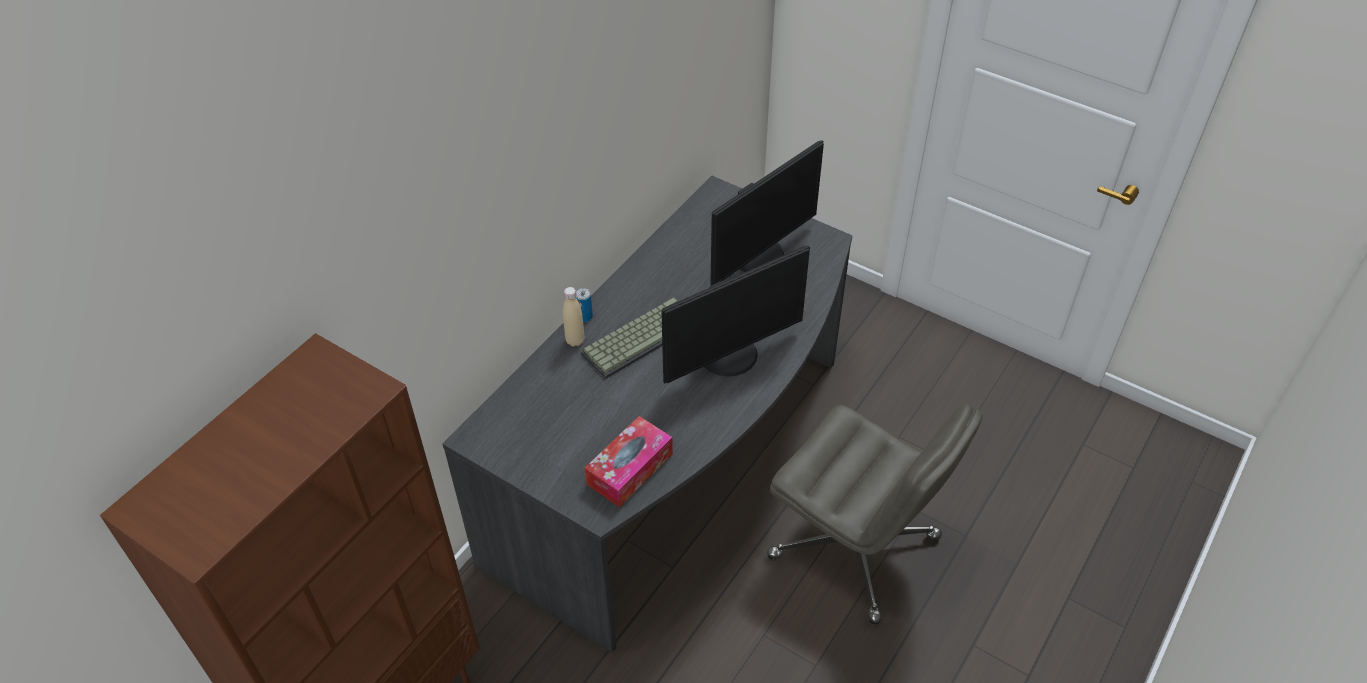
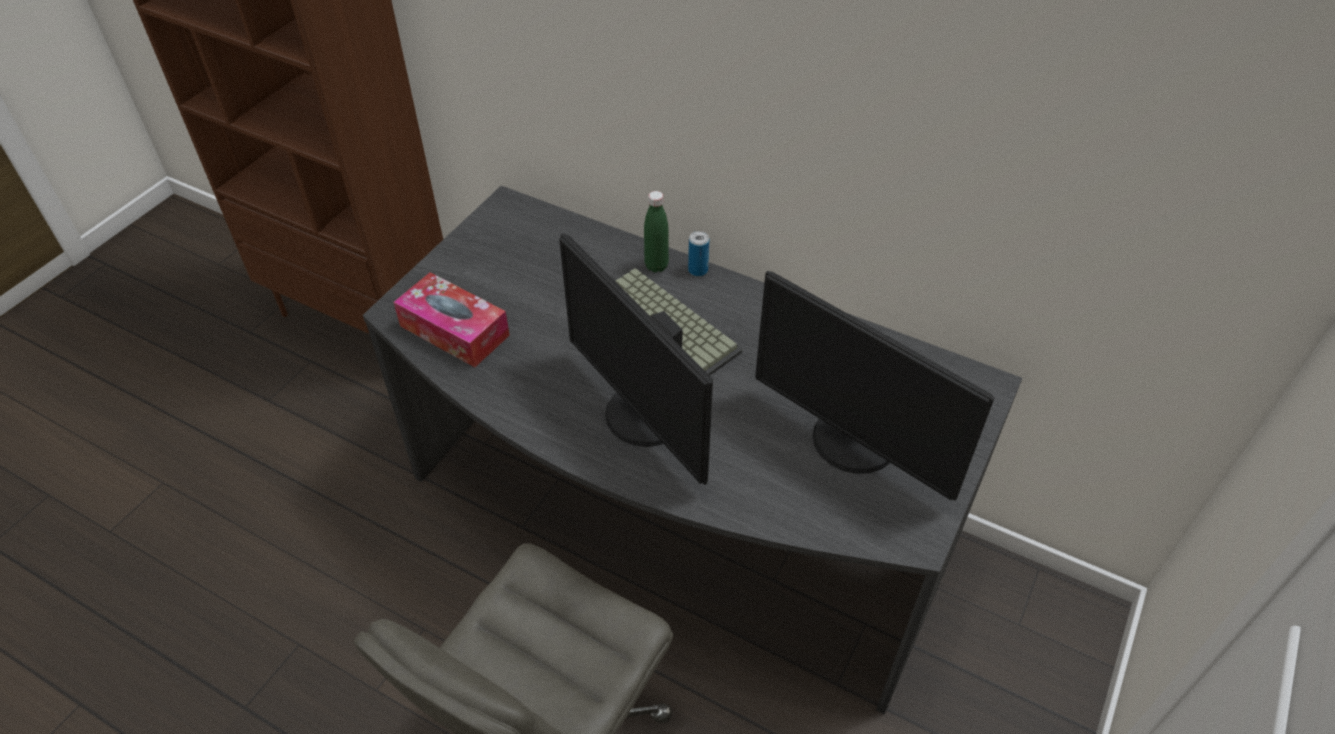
camera: 85 degrees right, 0 degrees up
beige bottle [563,287,585,347] -> green bottle [644,191,669,272]

